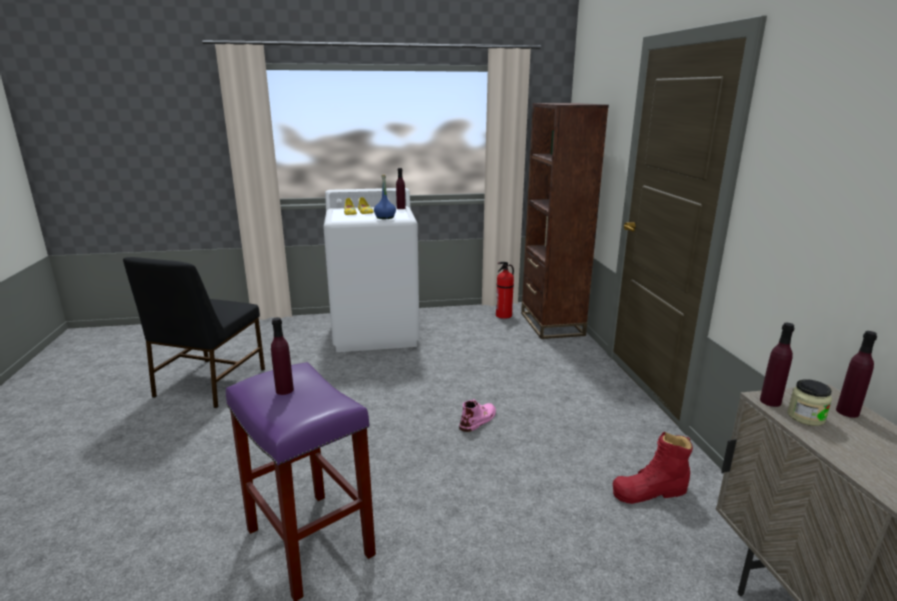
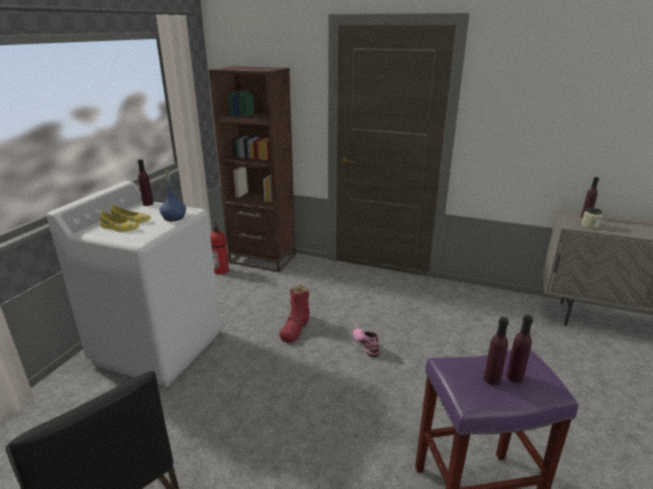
camera: 60 degrees left, 5 degrees up
red boot [613,431,693,504] -> red boot moved to [279,285,310,343]
purple bottle [760,323,795,407] -> purple bottle moved to [506,315,533,383]

